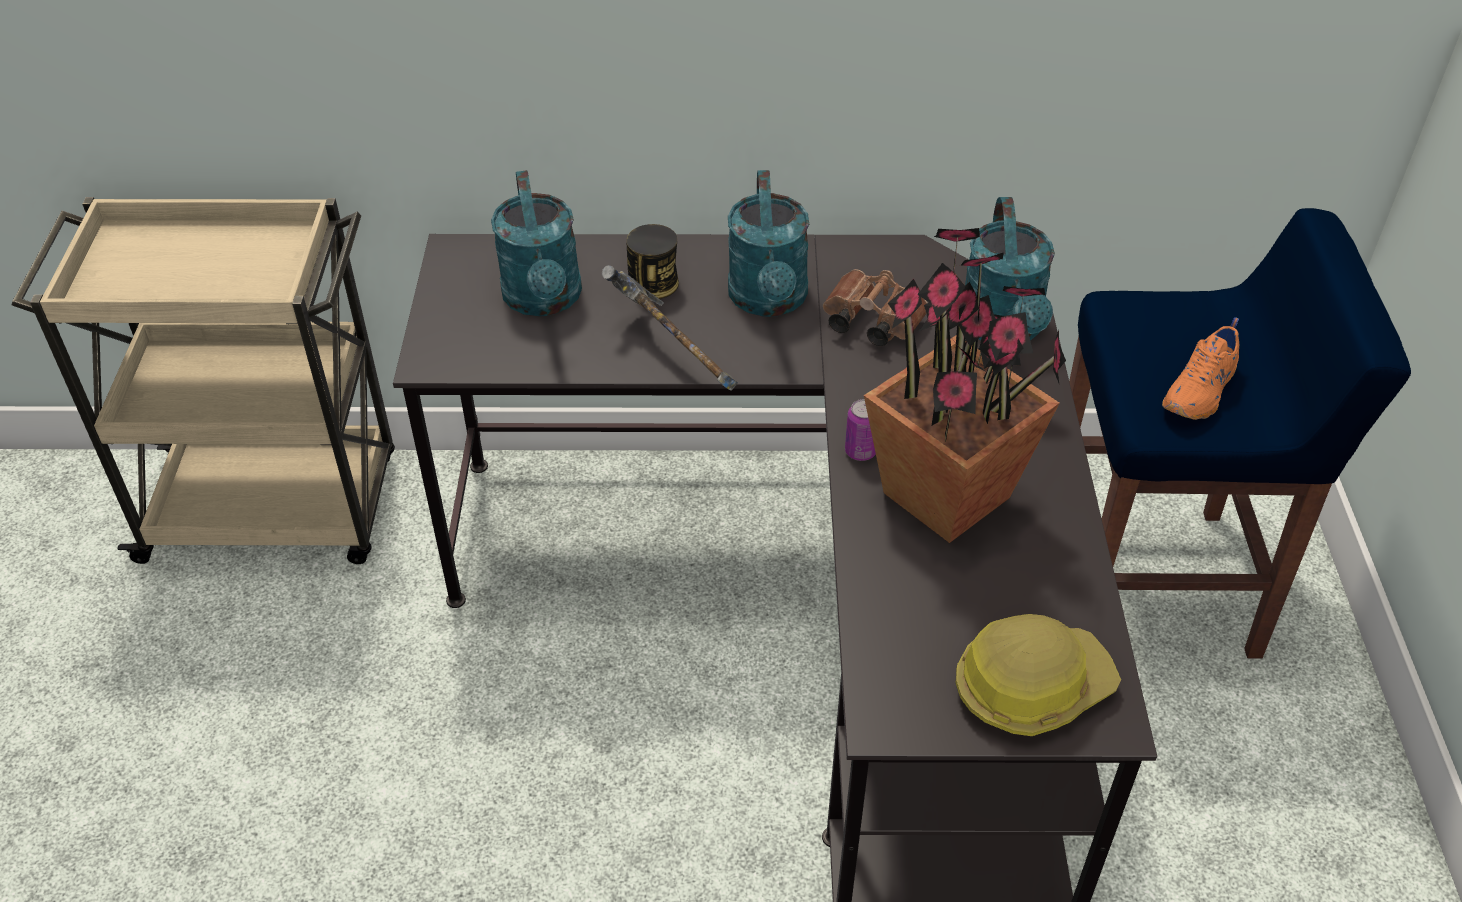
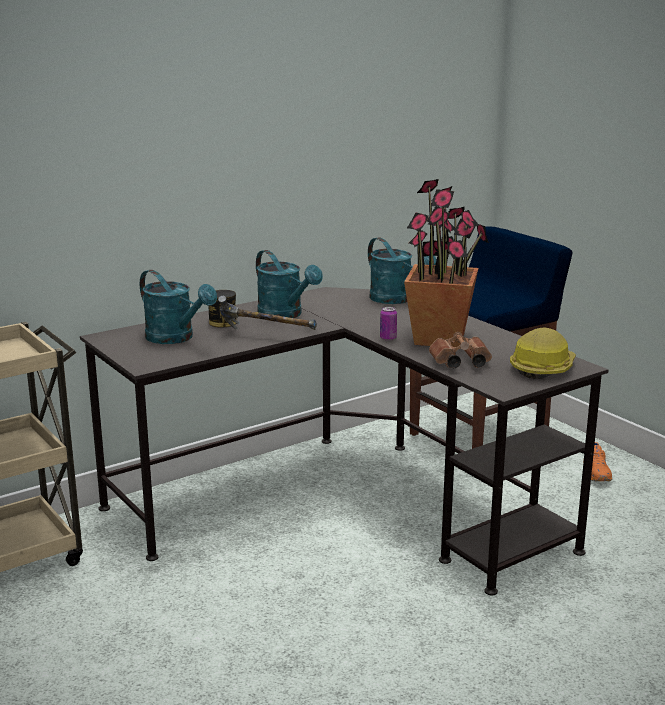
camera: 35 degrees left, 25 degrees down
brown binoculars [823,269,927,346] -> brown binoculars moved to [429,332,492,368]
orange shoe [1162,317,1239,420] -> orange shoe moved to [583,442,612,481]

